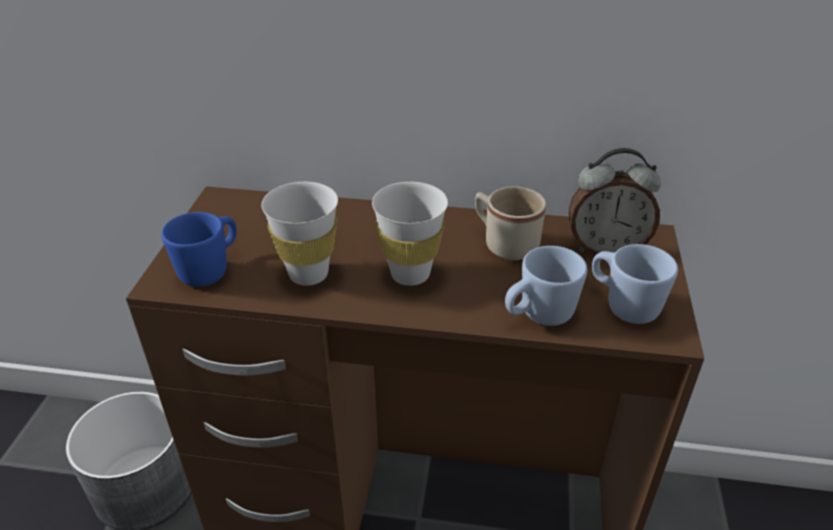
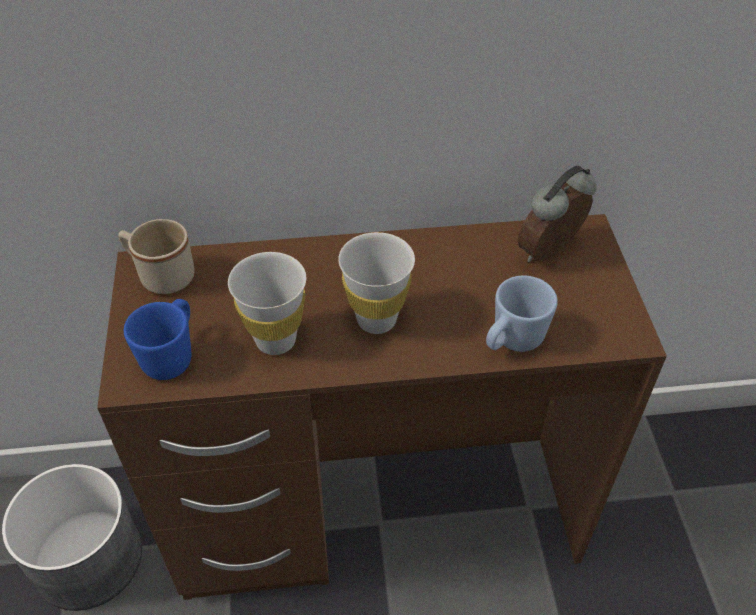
camera: 15 degrees left, 10 degrees up
beige mug [475,186,546,260] -> beige mug moved to [118,219,195,294]
alarm clock [569,148,661,256] -> alarm clock turned 150 degrees clockwise [518,166,597,262]
blue mug [592,244,678,324] -> none

